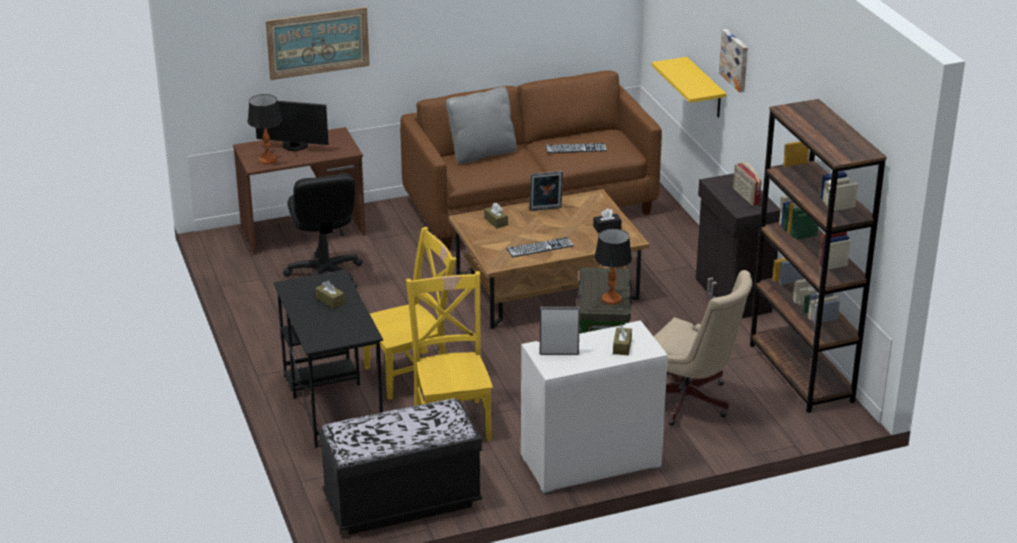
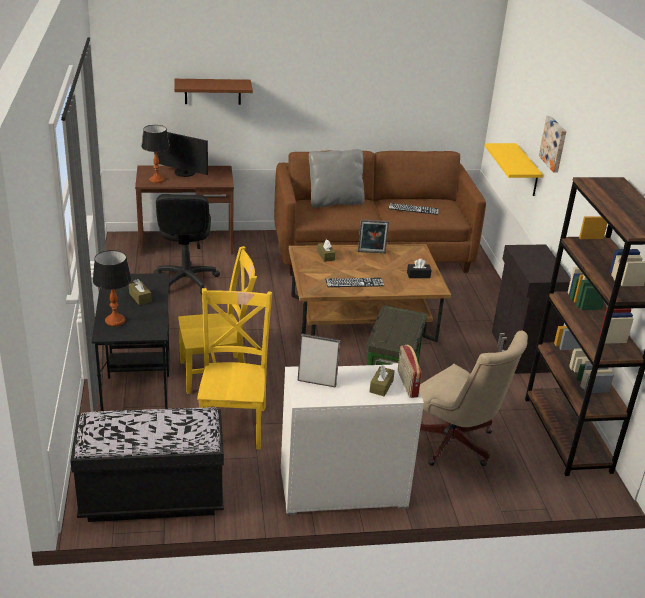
camera: 10 degrees right, 0 degrees up
picture [265,7,370,80] -> brown shelf [174,79,253,105]
table lamp [594,228,632,305] -> table lamp moved to [93,250,132,326]
radio [733,162,761,206] -> radio moved to [398,345,422,398]

